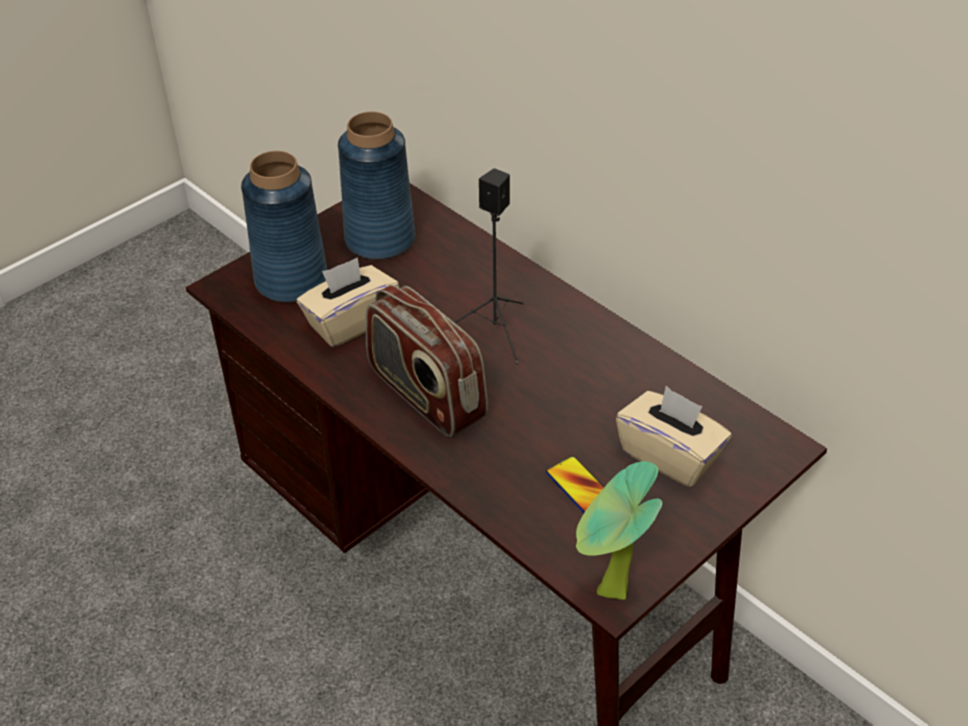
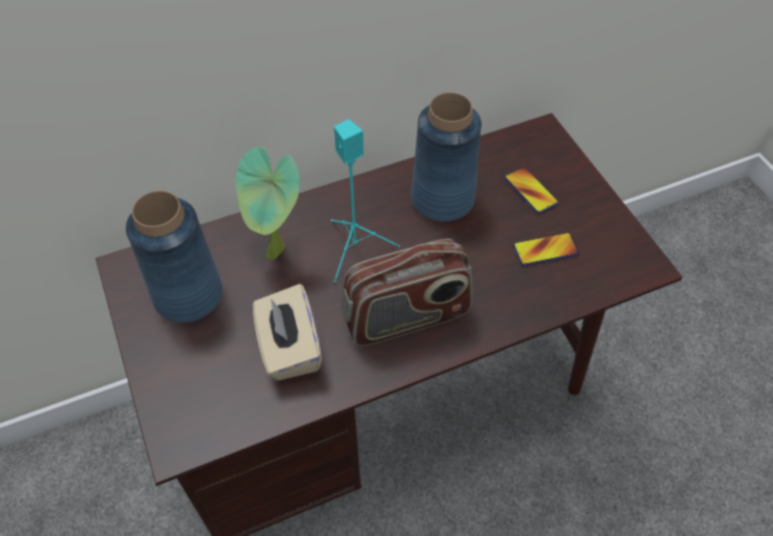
camera: 70 degrees left, 10 degrees up
blue vase [241,151,327,303] -> blue vase moved to [411,92,482,221]
black speaker [454,168,524,364] -> turquoise speaker [331,119,400,283]
potted plant [576,461,662,600] -> potted plant moved to [236,147,300,260]
beige tissue box [616,386,731,487] -> phone [504,166,559,214]

